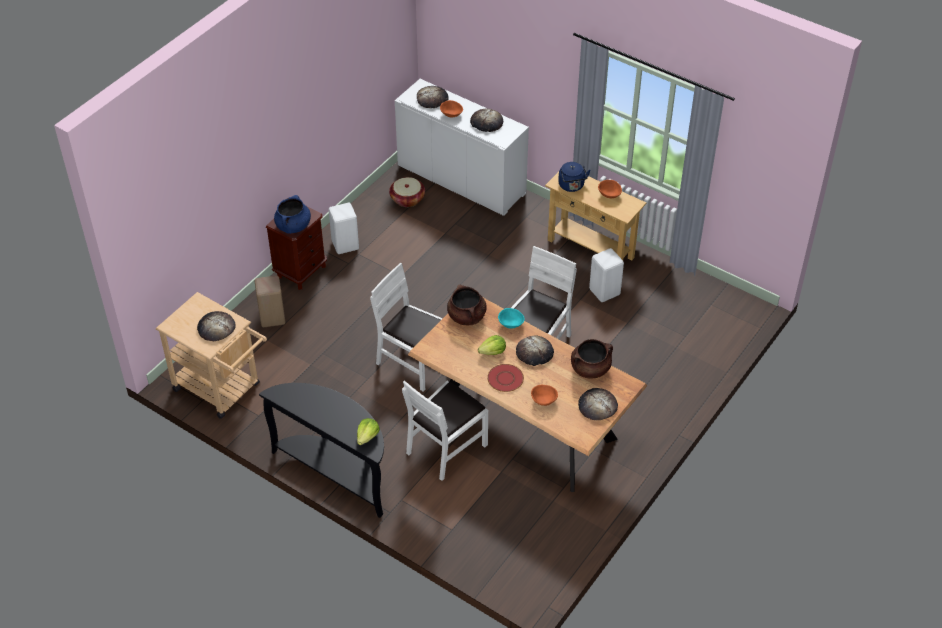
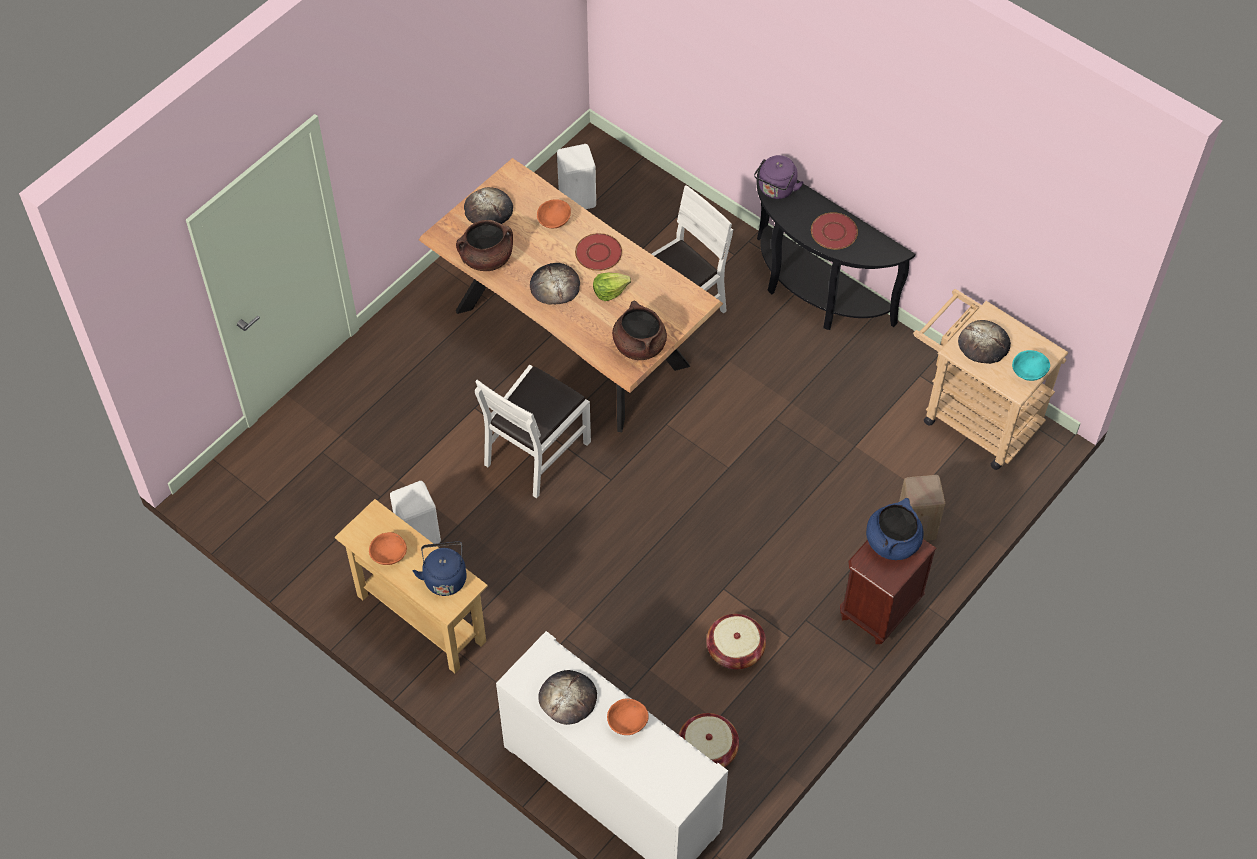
camera: 175 degrees left, 10 degrees up
white stool [329,203,359,254] -> white stool moved to [557,144,596,209]
lettuce [357,418,380,445] -> purple kettle [754,155,804,199]
white chair [370,263,443,392] -> none
bread [417,86,449,108] -> none
turquoise bowl [498,308,525,328] -> turquoise bowl moved to [1012,350,1050,381]
none -> basket [706,614,766,669]
none -> red plate [811,212,858,249]

